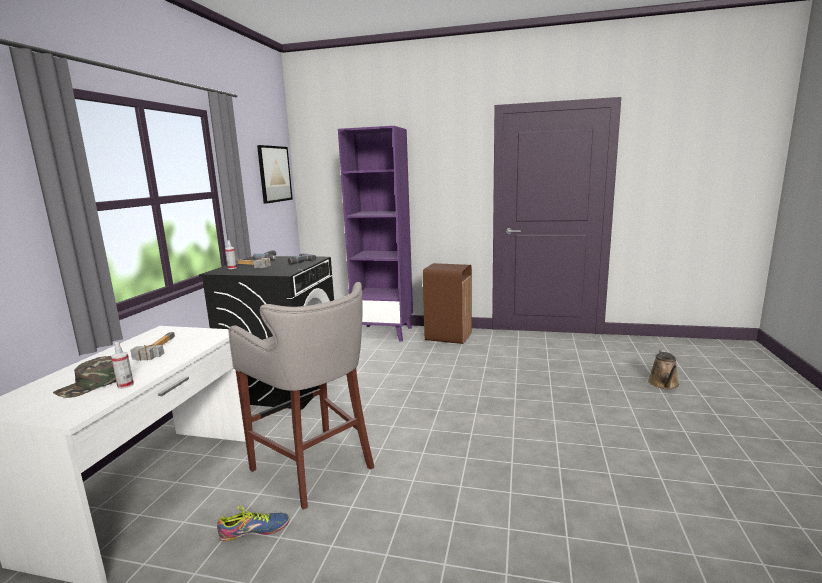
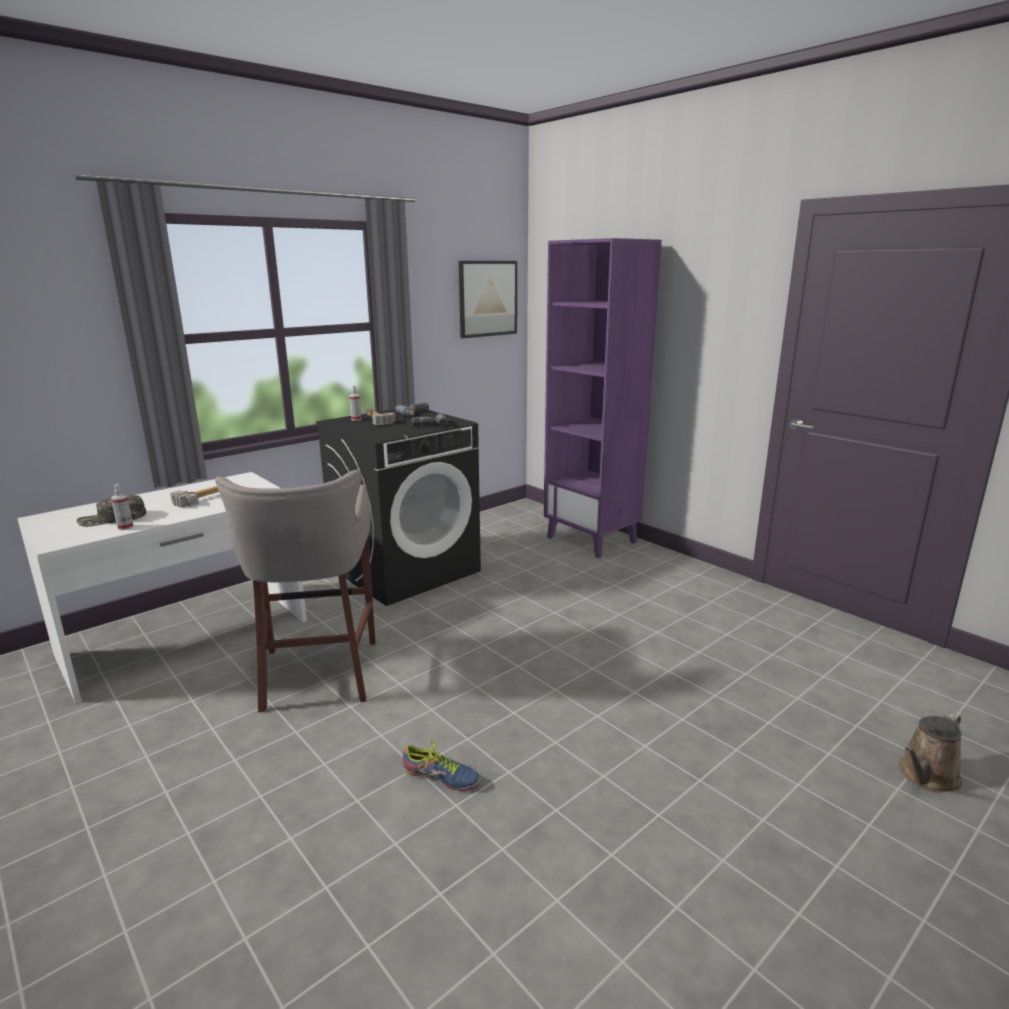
camera: 35 degrees right, 5 degrees up
shoe [217,505,289,541] -> shoe moved to [403,740,481,791]
brown trash can [423,263,472,344] -> none

